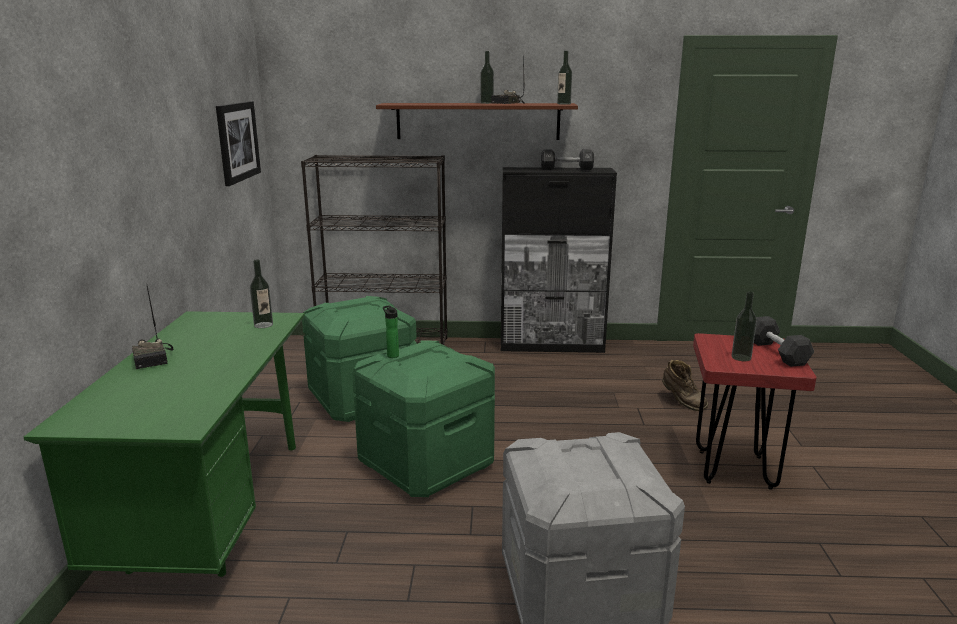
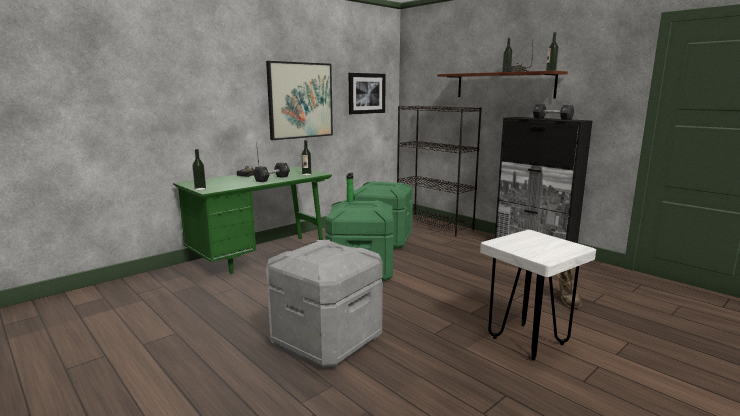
camera: 45 degrees right, 5 degrees down
red stool [693,333,817,490] -> white stool [480,230,596,360]
bottle [732,291,757,361] -> bottle moved to [192,149,206,190]
black dumbbell [754,316,814,367] -> black dumbbell moved to [253,162,290,182]
none -> picture [266,61,333,140]

